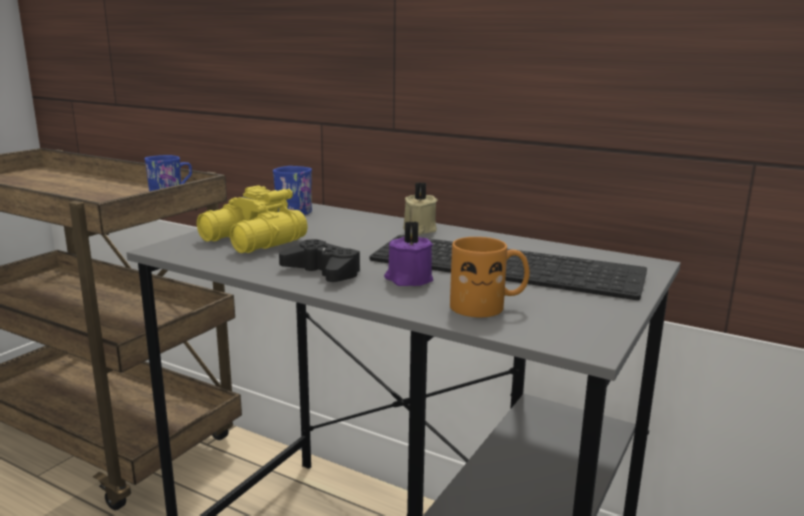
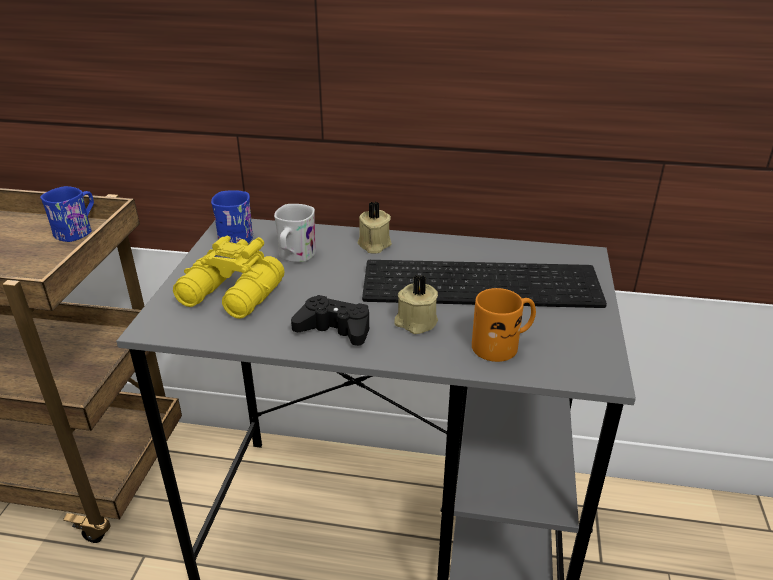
camera: 20 degrees left, 15 degrees up
purple candle [384,221,433,286] -> beige candle [394,275,438,334]
none -> white mug [274,204,316,262]

